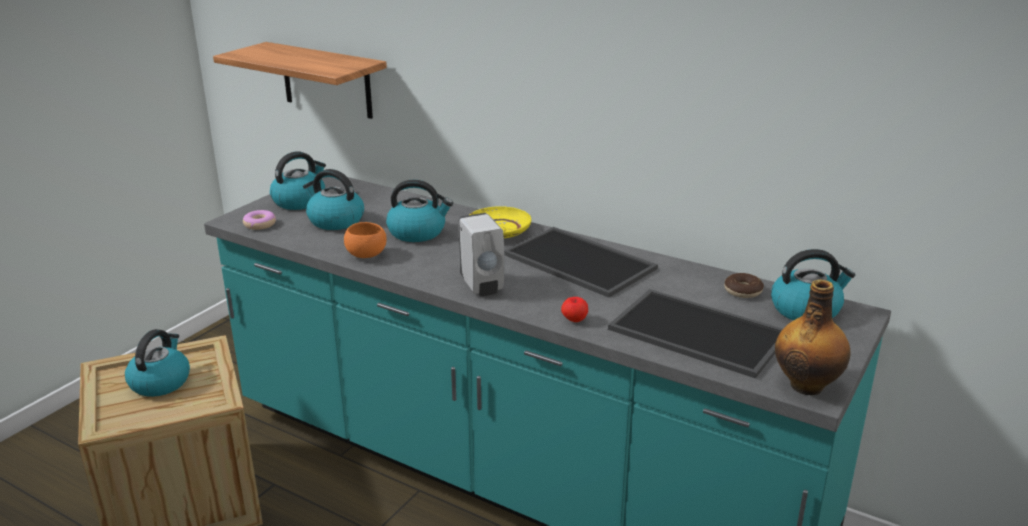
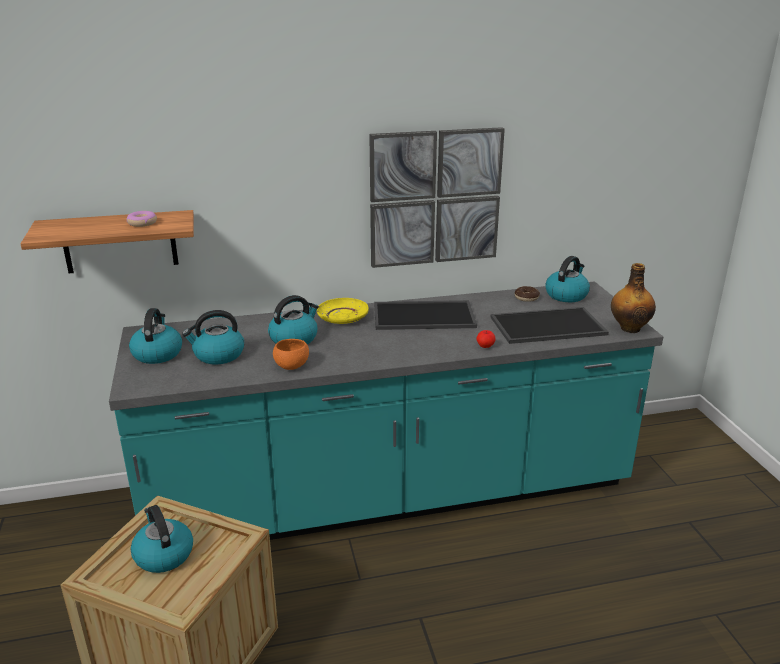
camera: 45 degrees left, 0 degrees up
donut [243,210,276,230] -> donut moved to [127,211,157,227]
white soap dispenser [458,213,505,296] -> none
none -> picture [369,127,505,268]

